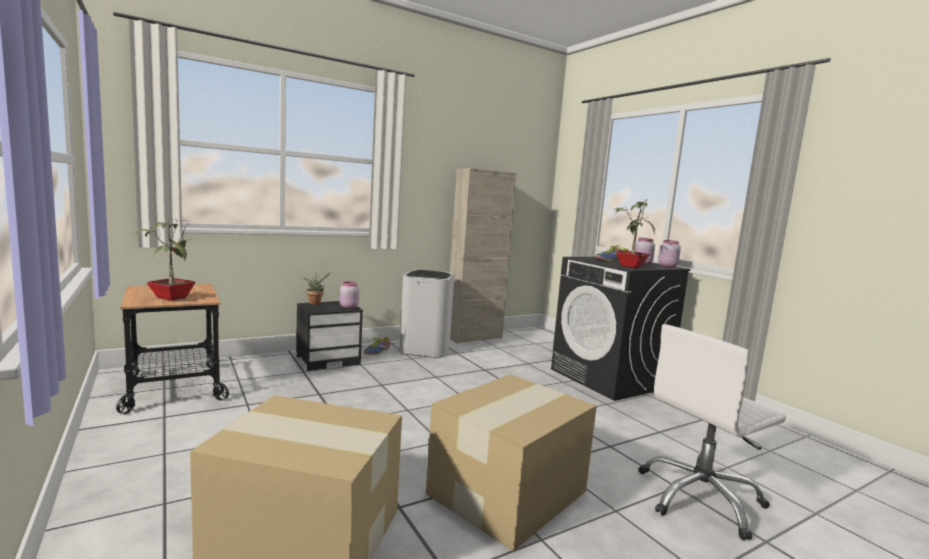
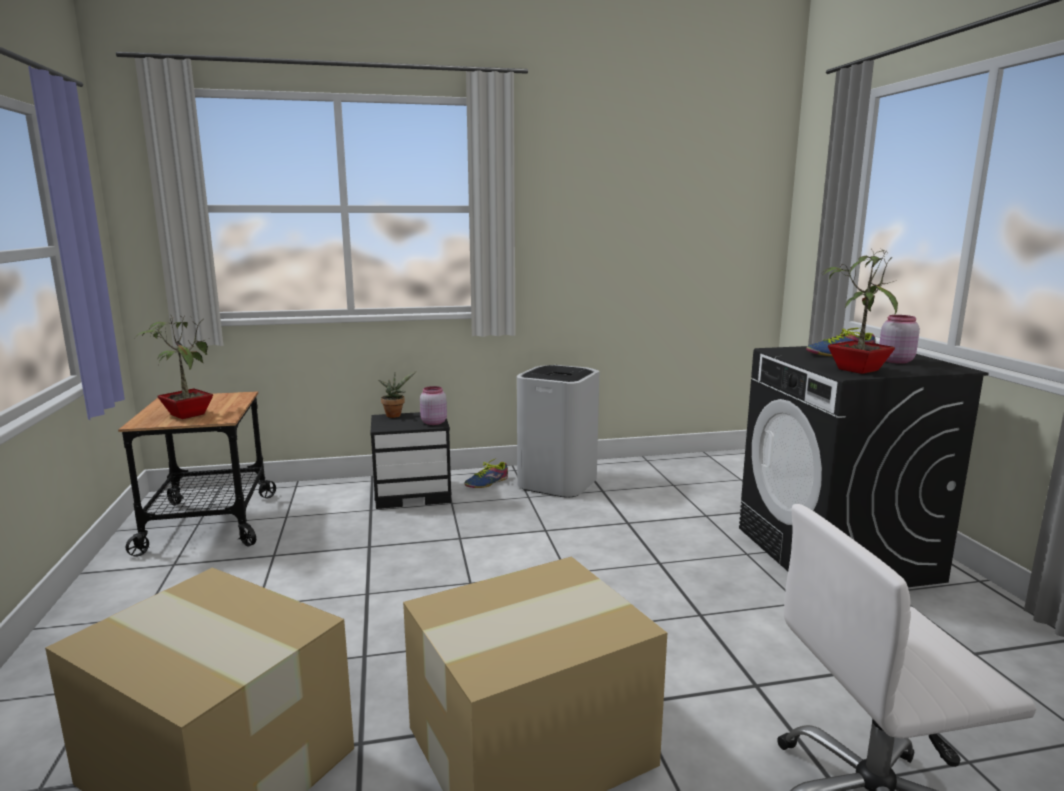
camera: 20 degrees right, 5 degrees up
beige cabinet [450,168,517,344] -> none
pink jar [658,240,681,267] -> none

